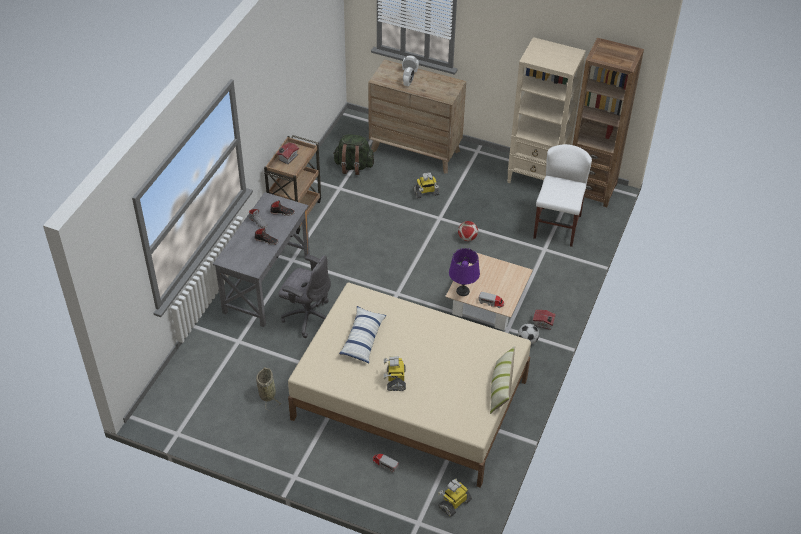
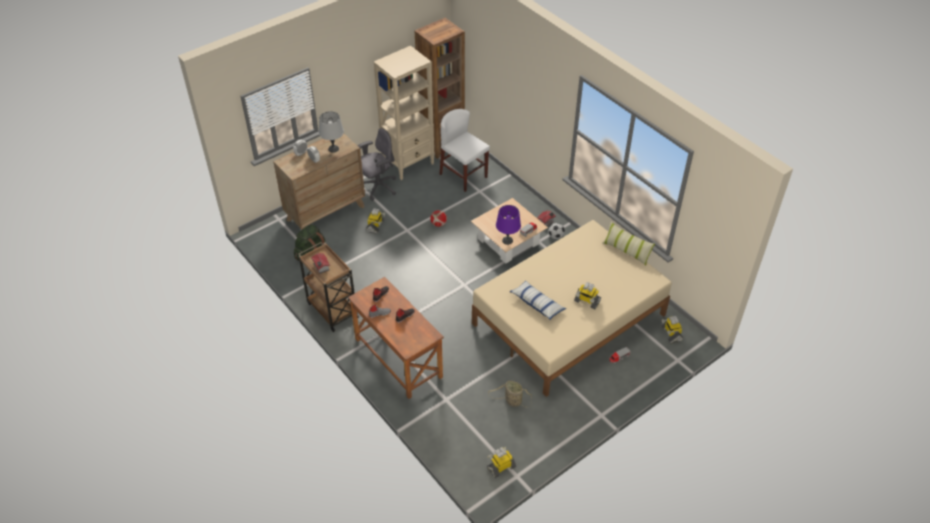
camera: 60 degrees left, 0 degrees up
grey desk [213,192,310,327] -> brown desk [348,277,444,399]
grey office chair [278,255,331,338] -> grey office chair moved to [358,128,396,201]
none -> grey table lamp [319,111,344,153]
none -> toy robot [487,447,516,478]

